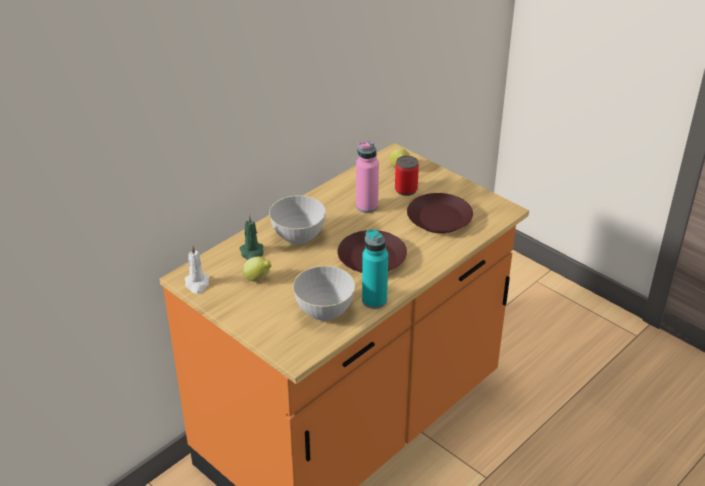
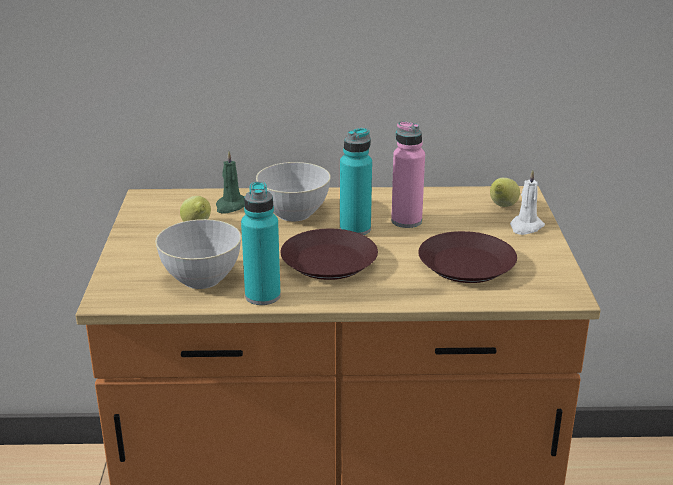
camera: 45 degrees right, 10 degrees down
white candle [185,245,210,294] -> white candle moved to [510,170,545,235]
can [395,156,419,196] -> none
none -> turquoise bottle [340,128,372,235]

